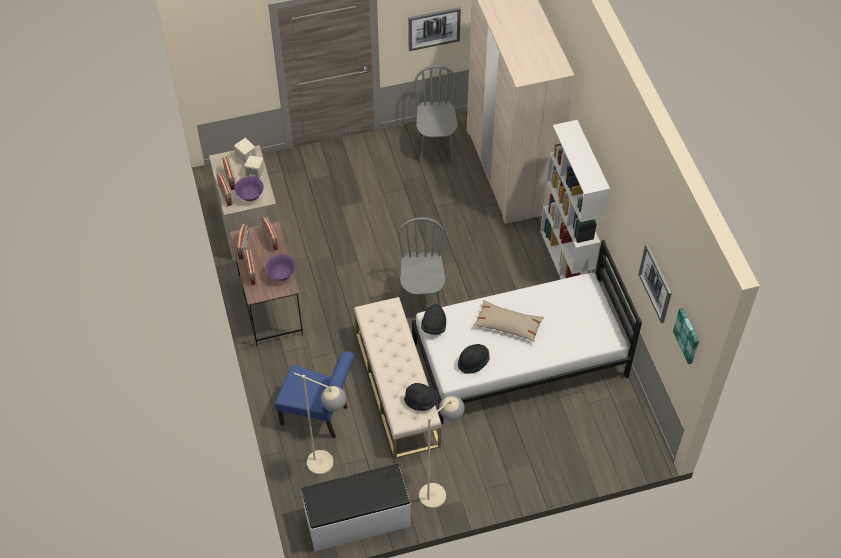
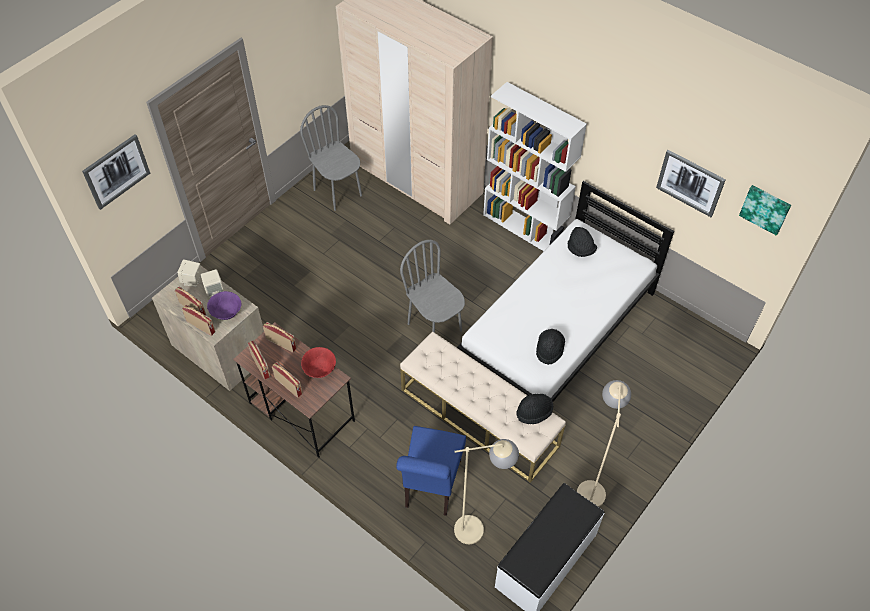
camera: 35 degrees left, 0 degrees up
purple bowl [265,254,296,281] -> red bowl [301,347,336,378]
blue chair [274,351,355,438] -> blue chair turned 120 degrees clockwise [396,426,466,516]
picture [408,7,461,51] -> picture moved to [82,134,150,210]
black hat [421,304,446,335] -> black hat moved to [567,227,597,257]
beige pillow [474,300,544,342] -> none

